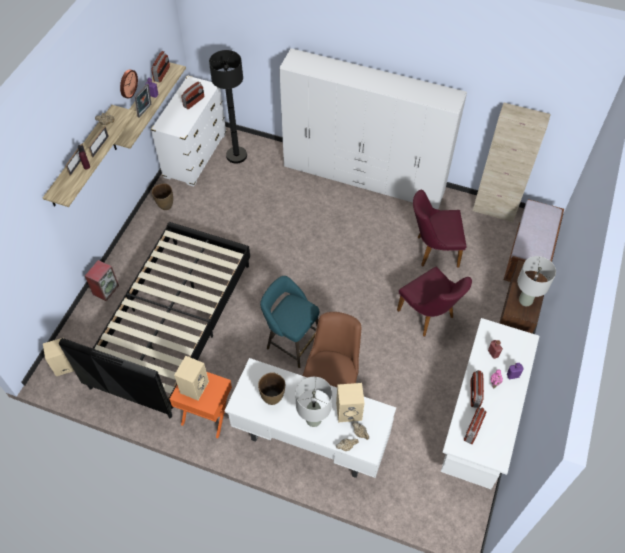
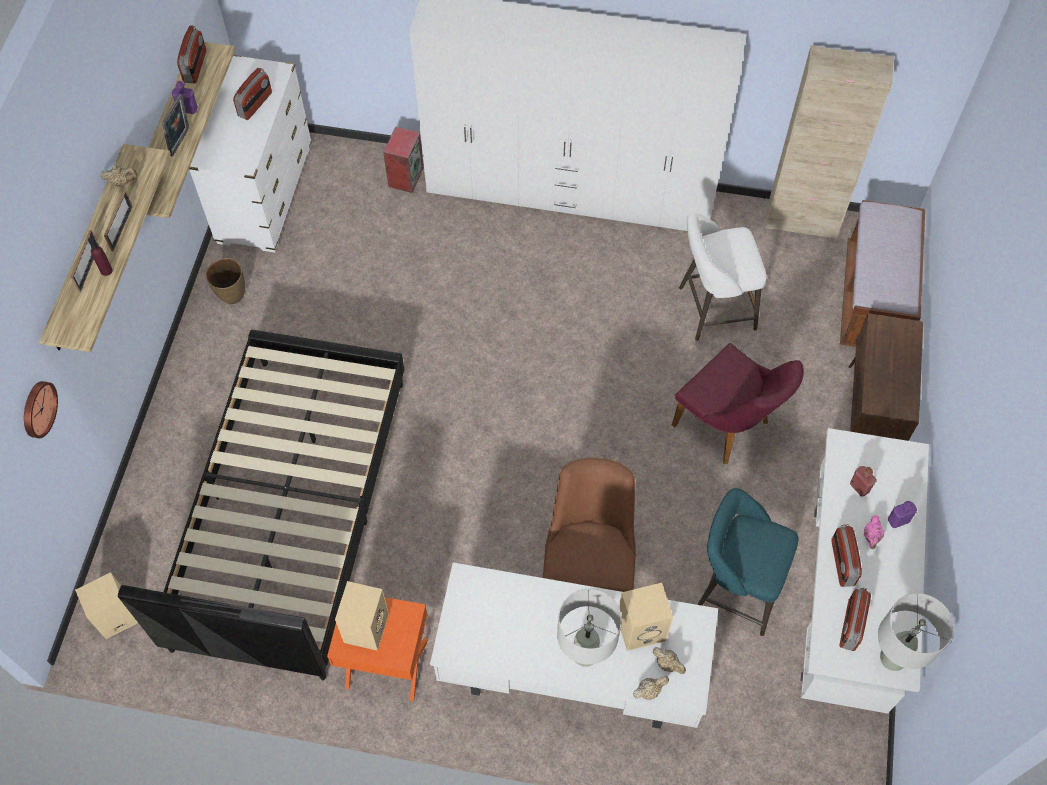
camera: 10 degrees left, 5 degrees up
speaker [85,260,119,301] -> speaker moved to [383,127,424,193]
wall clock [120,69,138,99] -> wall clock moved to [24,381,58,438]
black floor lamp [209,50,247,164] -> none
brown vase [258,372,285,405] -> none
turquoise stool [260,276,319,368] -> turquoise stool moved to [697,488,798,636]
purple chair [413,190,466,268] -> white stool [679,213,767,341]
grey table lamp [517,256,556,306] -> grey table lamp moved to [878,593,954,671]

